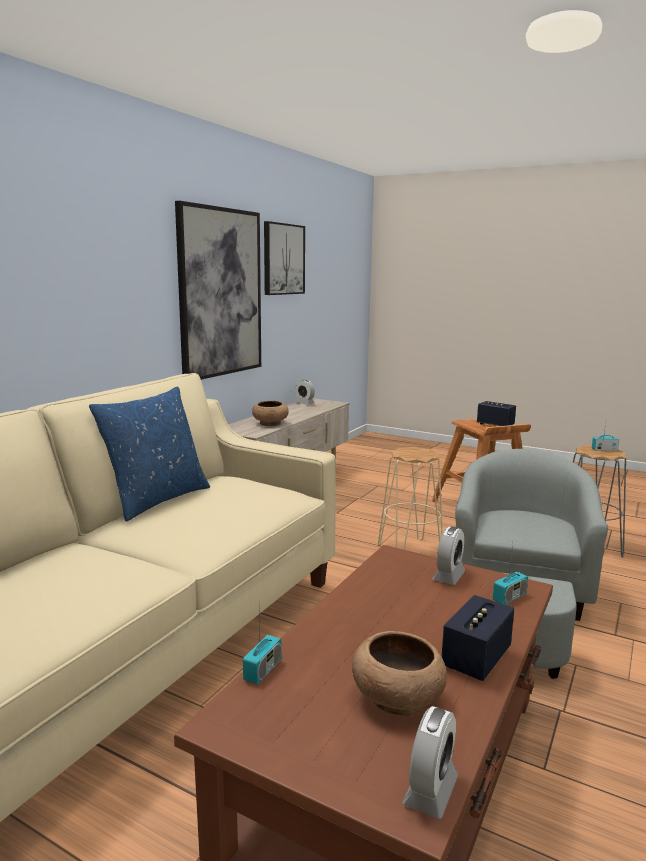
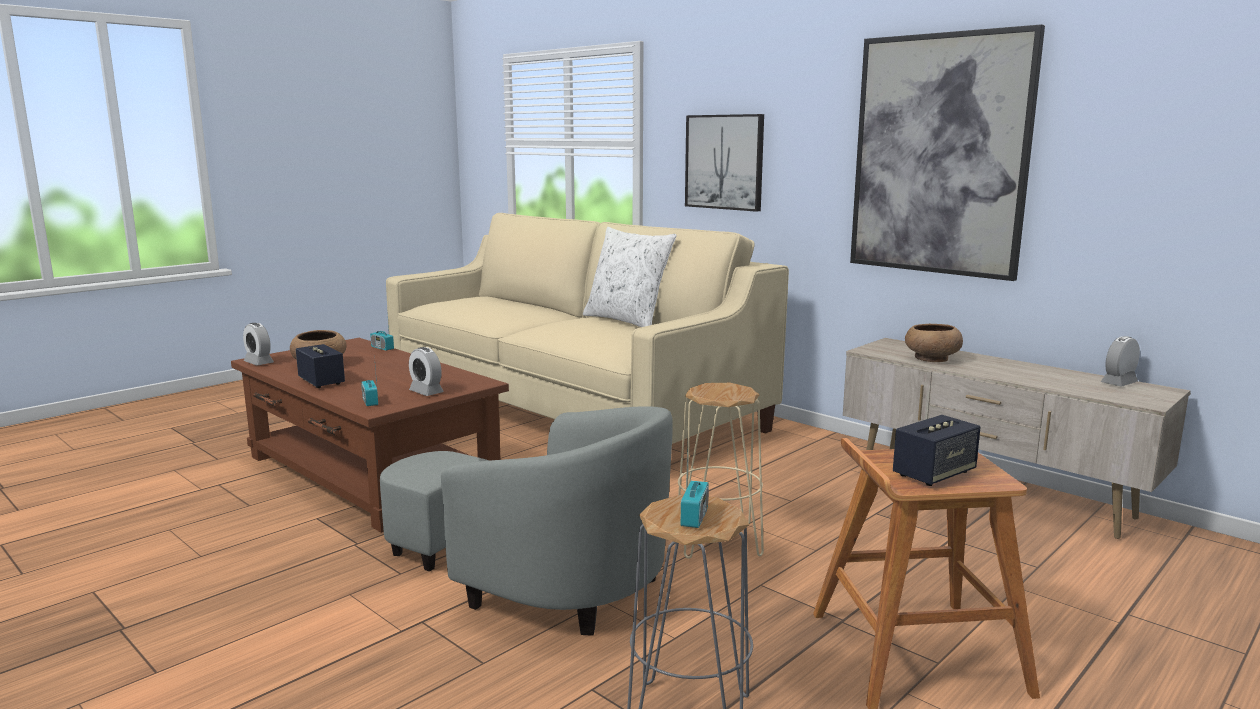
camera: 105 degrees right, 0 degrees up
blue pillow [89,386,210,521] -> white pillow [583,227,677,327]
picture [264,221,305,295] -> picture moved to [685,114,764,212]

